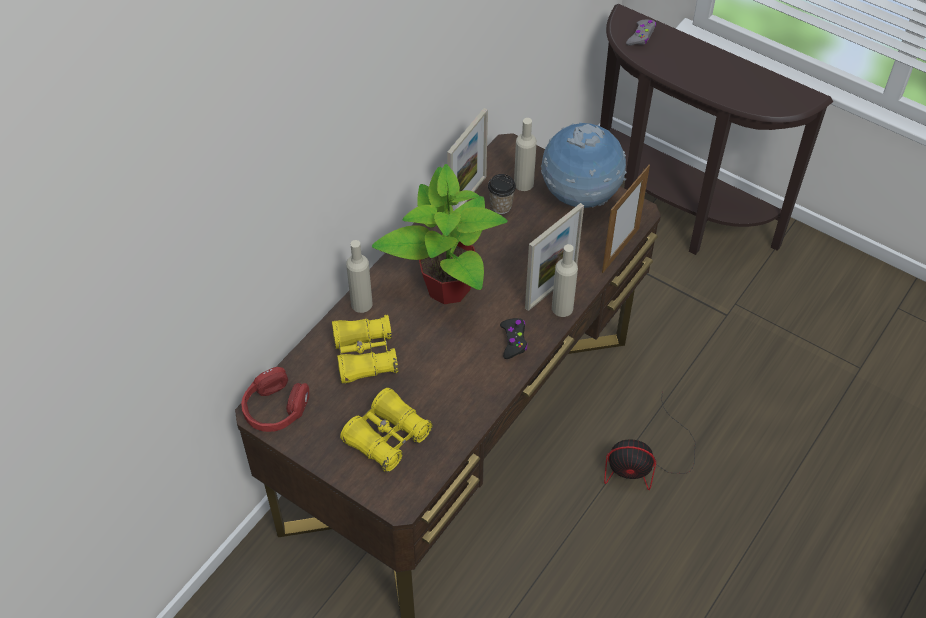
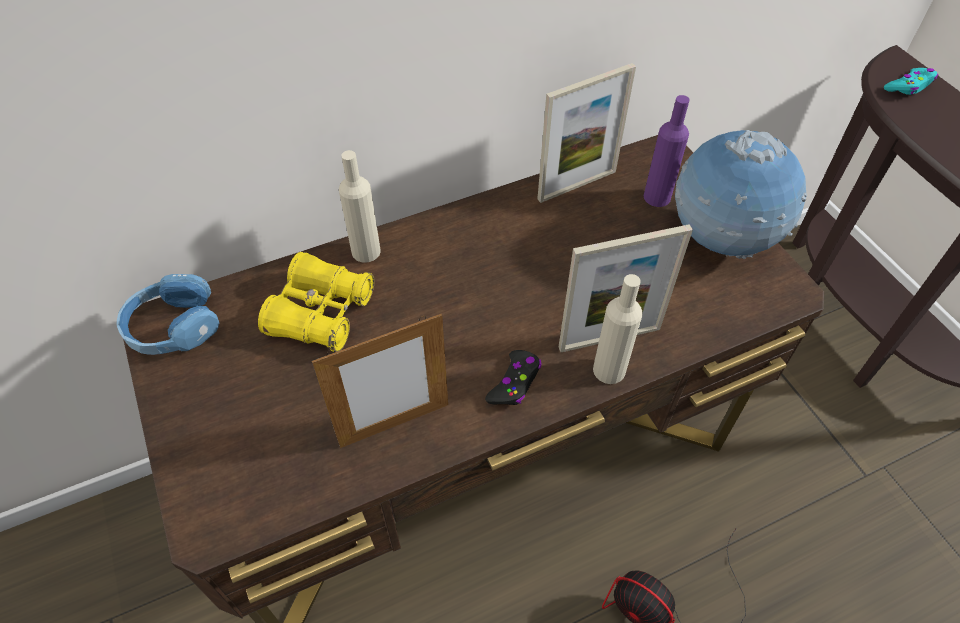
camera: 30 degrees right, 0 degrees up
red headphones [241,367,309,432] -> blue headphones [116,274,219,355]
yellow binoculars [340,388,433,472] -> none
potted plant [372,164,508,304] -> none
cup [488,174,516,214] -> none
beige bottle [514,118,537,191] -> purple bottle [644,95,690,207]
picture frame [602,165,650,273] -> picture frame moved to [312,314,448,448]
grey game controller [626,20,656,46] -> turquoise game controller [884,68,938,95]

